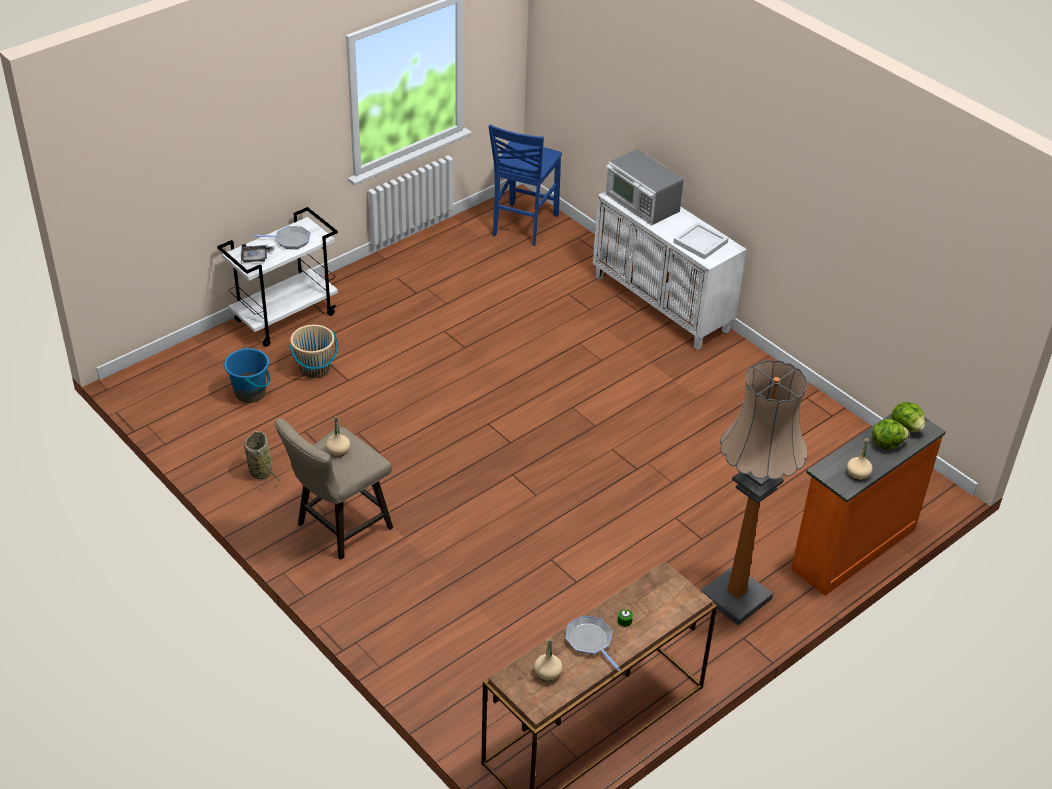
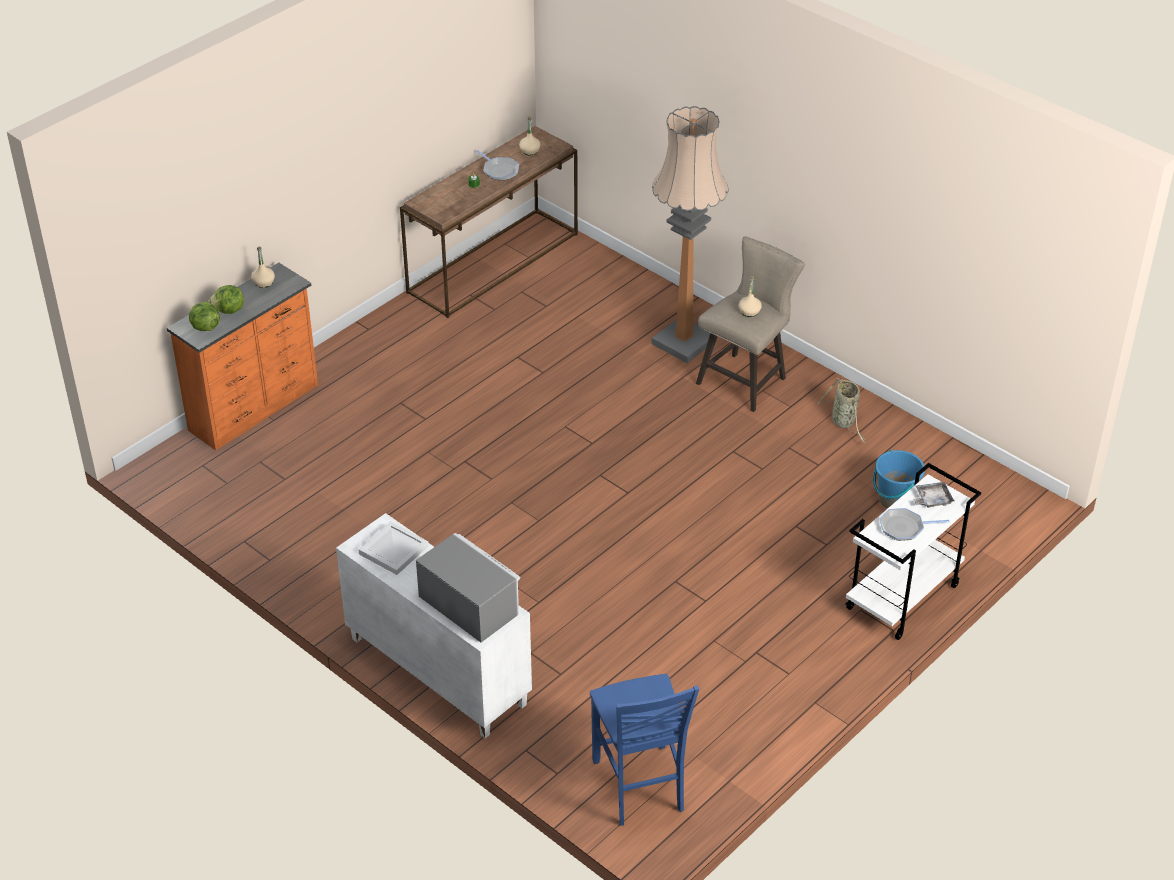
camera: 175 degrees right, 0 degrees up
beige bucket [289,325,338,378] -> none
blue chair [488,124,562,246] -> blue chair turned 150 degrees clockwise [590,674,699,826]
floor lamp [701,360,808,625] -> floor lamp moved to [651,106,728,363]

